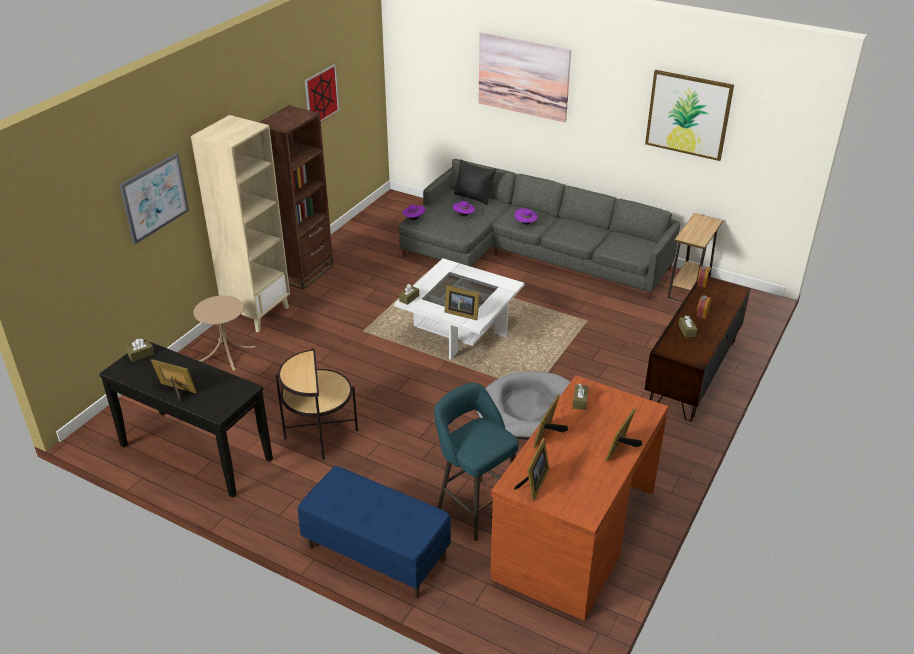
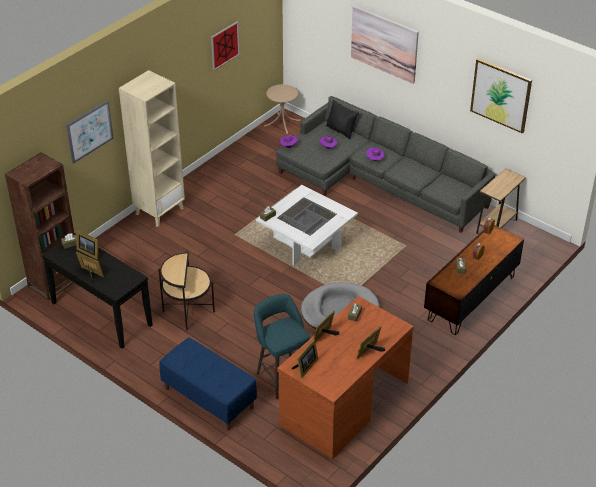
camera: 10 degrees right, 5 degrees up
beige side table [193,295,255,371] -> beige side table moved to [264,84,301,134]
brown bookcase [259,105,334,290] -> brown bookcase moved to [5,152,74,300]
picture frame [445,285,480,320] -> picture frame moved to [76,230,98,260]

